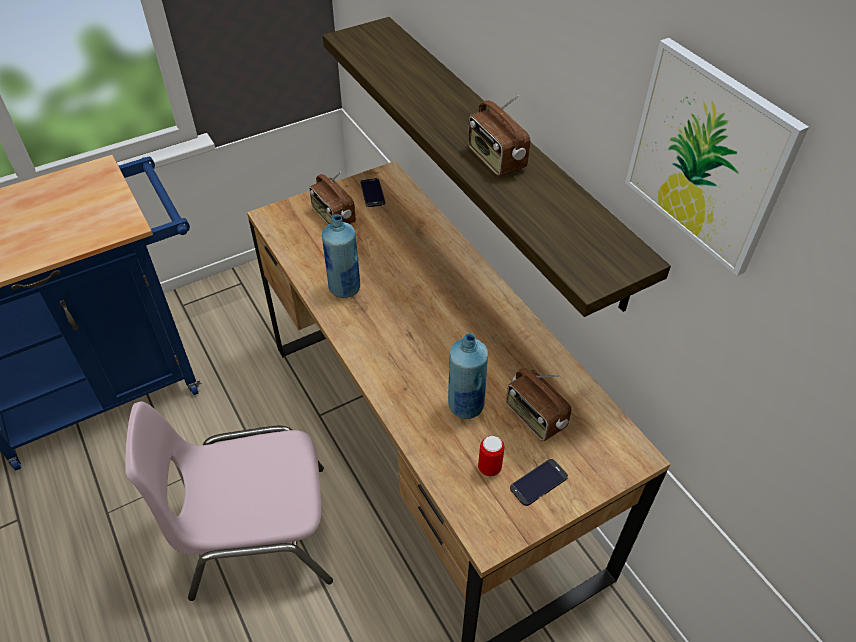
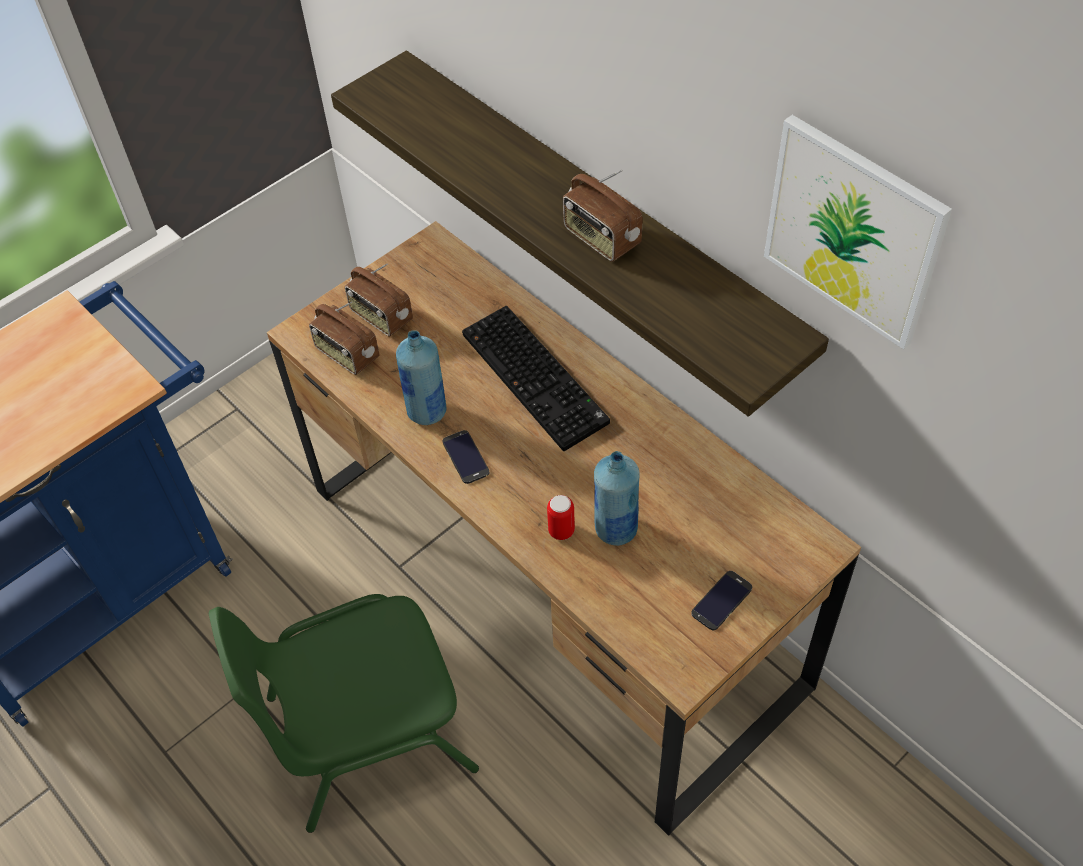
camera: 10 degrees left, 5 degrees up
pink chair [125,401,333,601] -> green chair [209,594,479,833]
phone [360,178,385,207] -> phone moved to [443,430,489,484]
can [478,436,505,476] -> can moved to [547,495,575,540]
radio [506,368,571,441] -> radio moved to [309,301,379,375]
none -> keyboard [462,306,610,451]

